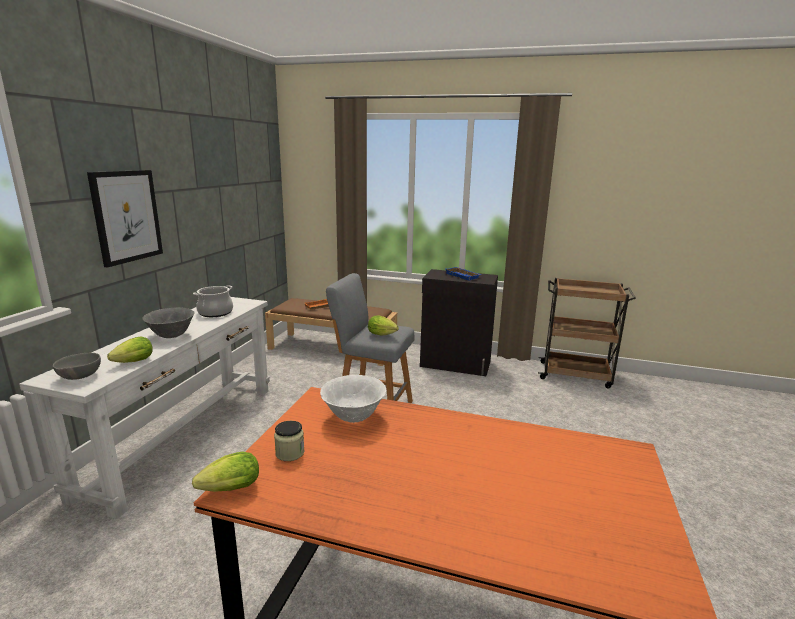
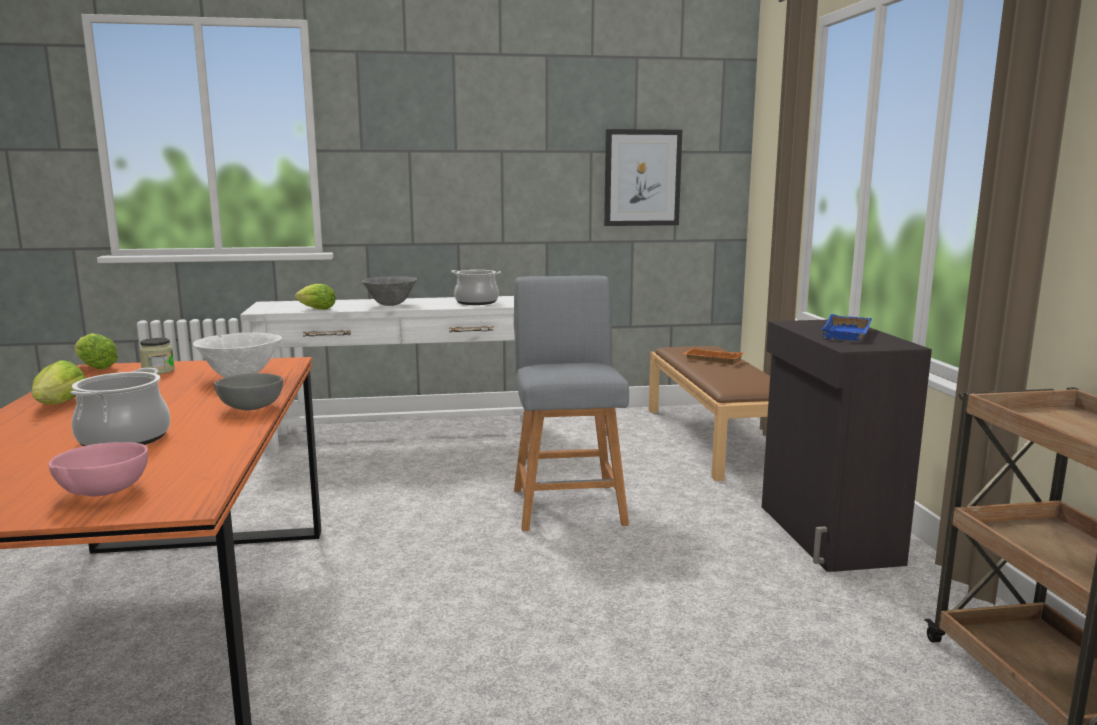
camera: 65 degrees right, 5 degrees down
grey bowl [53,353,101,380] -> grey bowl moved to [214,373,283,410]
picture [87,170,163,267] -> picture moved to [604,129,682,226]
lettuce [368,315,399,336] -> lettuce moved to [32,360,86,404]
none -> pink bowl [48,442,148,496]
none -> cooking pot [70,368,170,446]

